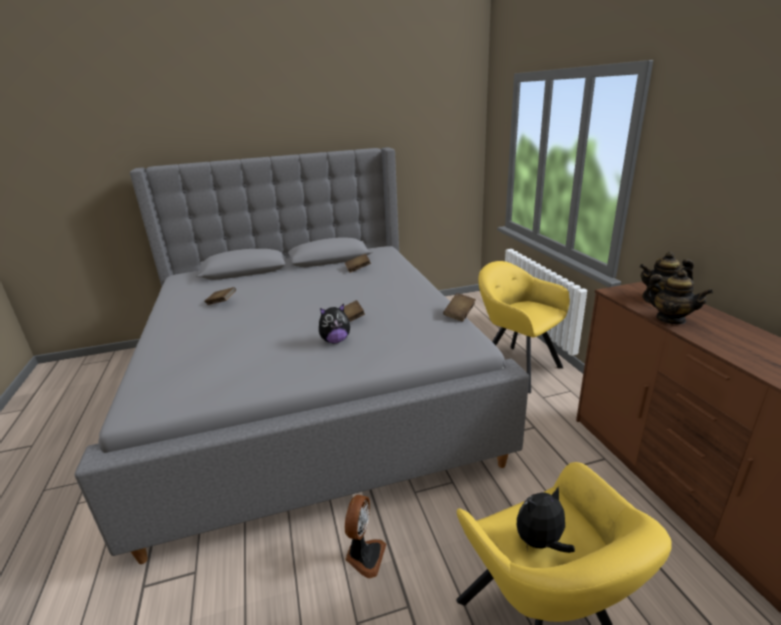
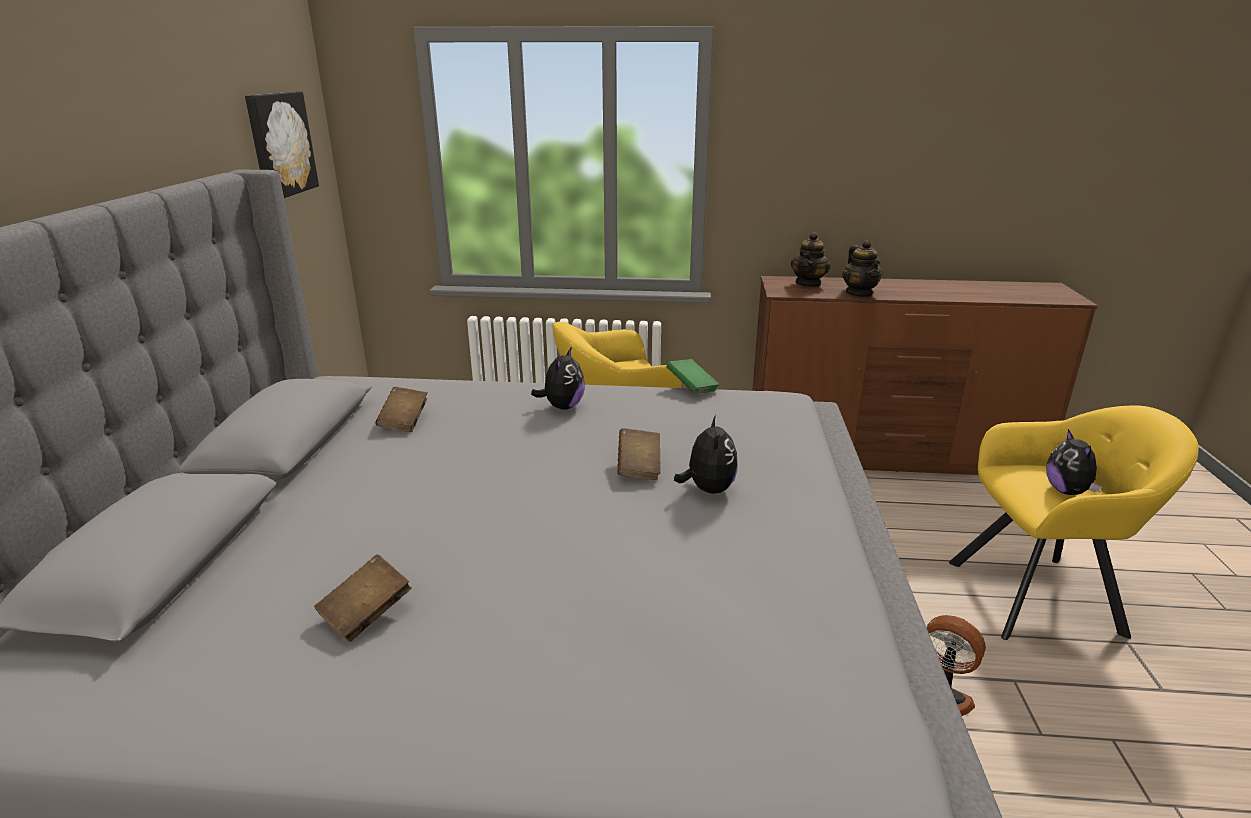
camera: 70 degrees left, 0 degrees up
brown book [443,293,476,321] -> green book [666,359,719,394]
teapot [642,270,713,324] -> teapot turned 105 degrees clockwise [842,240,882,297]
none -> picture [245,92,319,198]
none -> plush toy [531,346,585,410]

